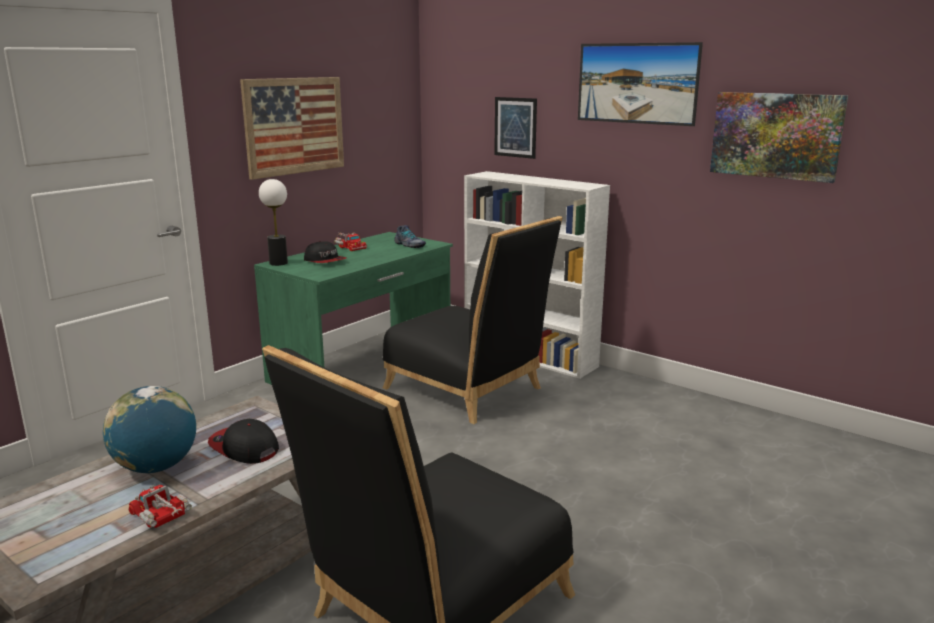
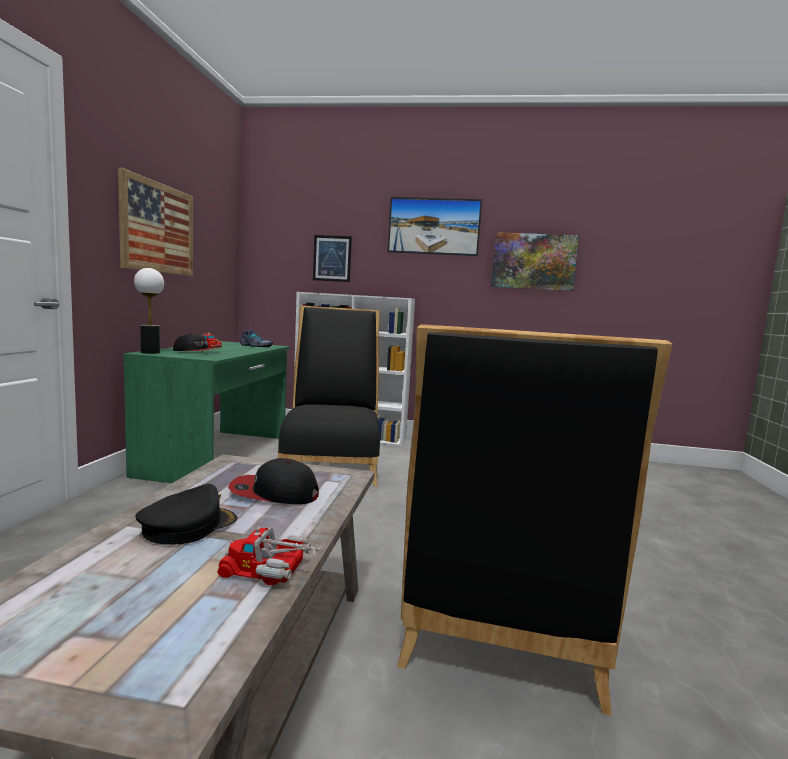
camera: 30 degrees left, 10 degrees down
globe [103,386,196,473] -> black cap [135,484,237,545]
black chair [383,216,563,424] -> black chair turned 105 degrees counterclockwise [278,306,380,486]

